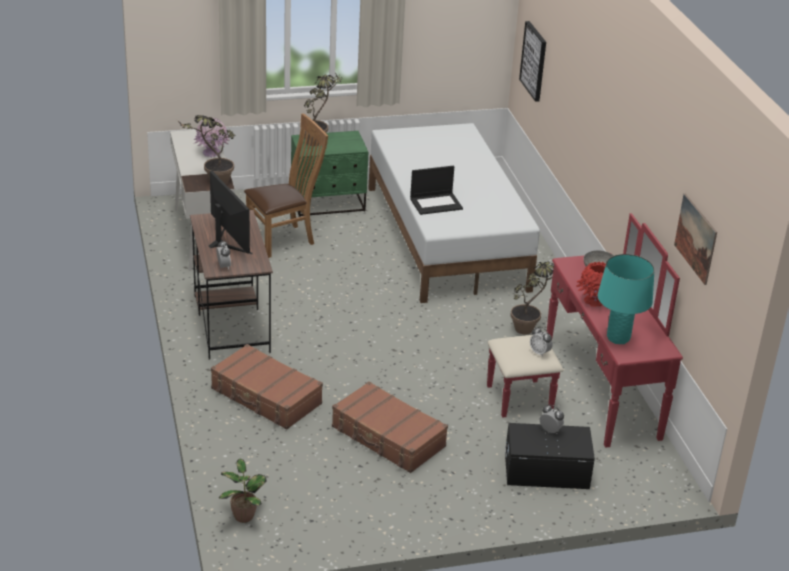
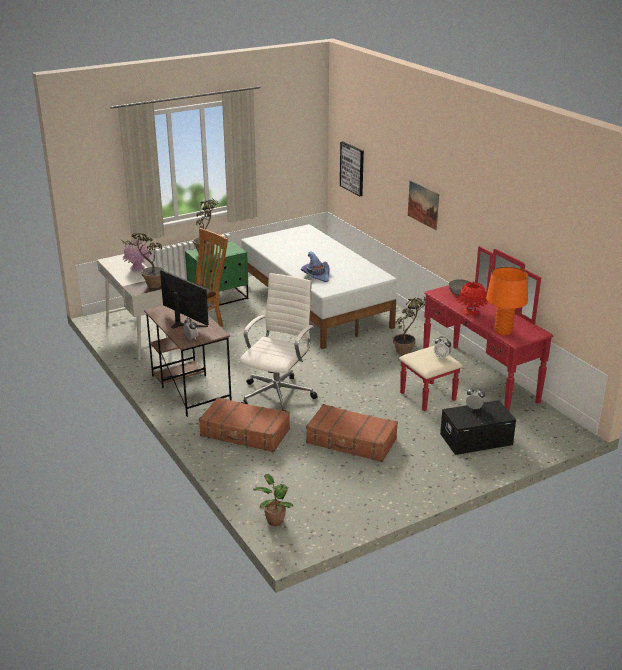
camera: 15 degrees left, 5 degrees down
laptop [410,166,463,215] -> purple hat [301,251,329,282]
turquoise table lamp [598,254,655,344] -> orange table lamp [486,267,528,335]
picture [674,194,717,285] -> picture moved to [408,180,439,230]
none -> white office chair [240,273,318,411]

